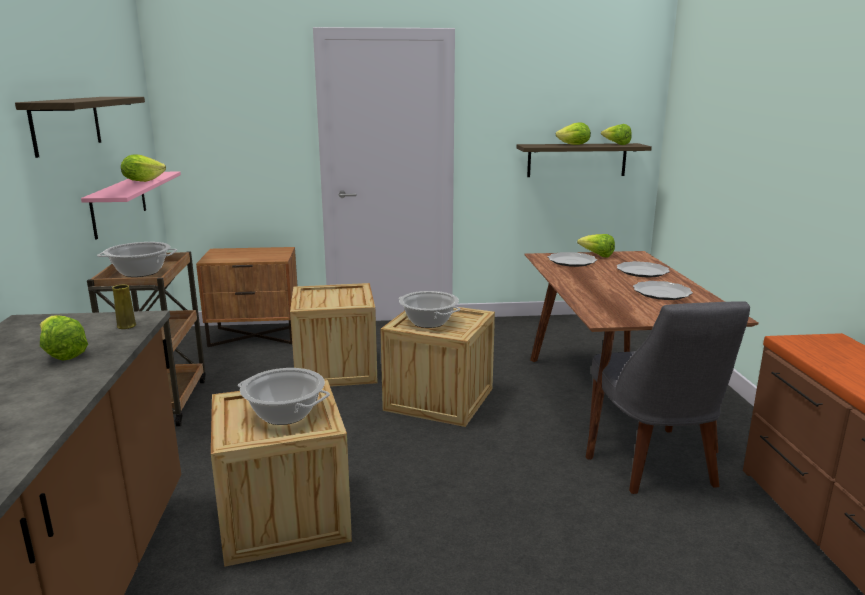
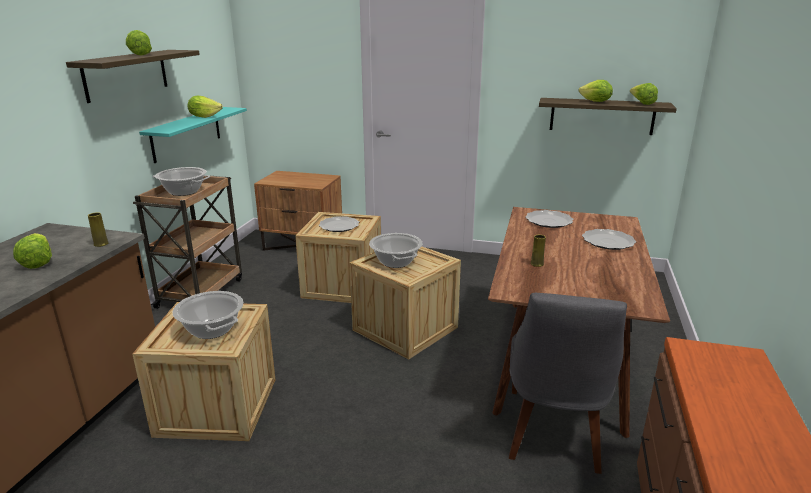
camera: 20 degrees right, 5 degrees up
pink shelf [81,172,181,240] -> turquoise shelf [139,107,247,163]
lettuce [577,234,615,258] -> lettuce moved to [126,30,152,56]
plate [633,281,693,300] -> plate moved to [319,216,359,232]
none -> yellow vase [531,235,546,267]

